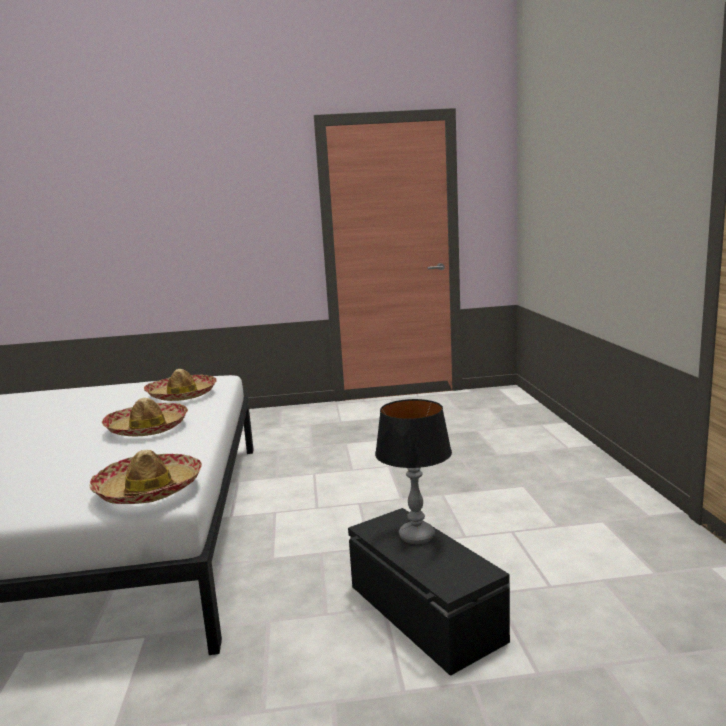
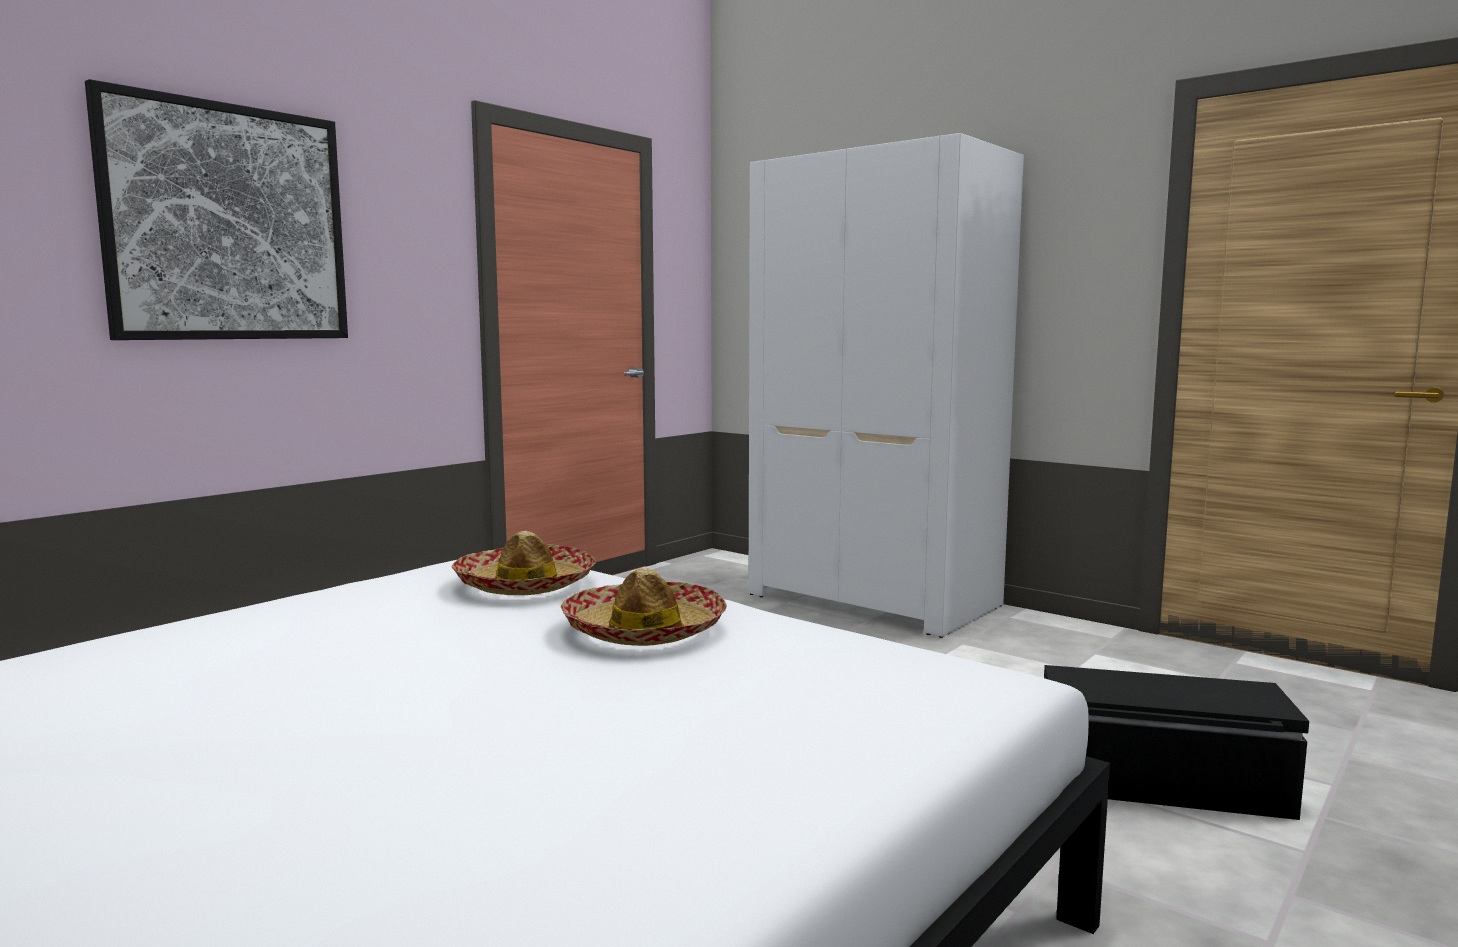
camera: 45 degrees left, 5 degrees down
hat [89,450,202,504] -> none
table lamp [375,399,452,544] -> none
none -> picture [85,79,348,340]
none -> white wardrobe [748,133,1024,638]

